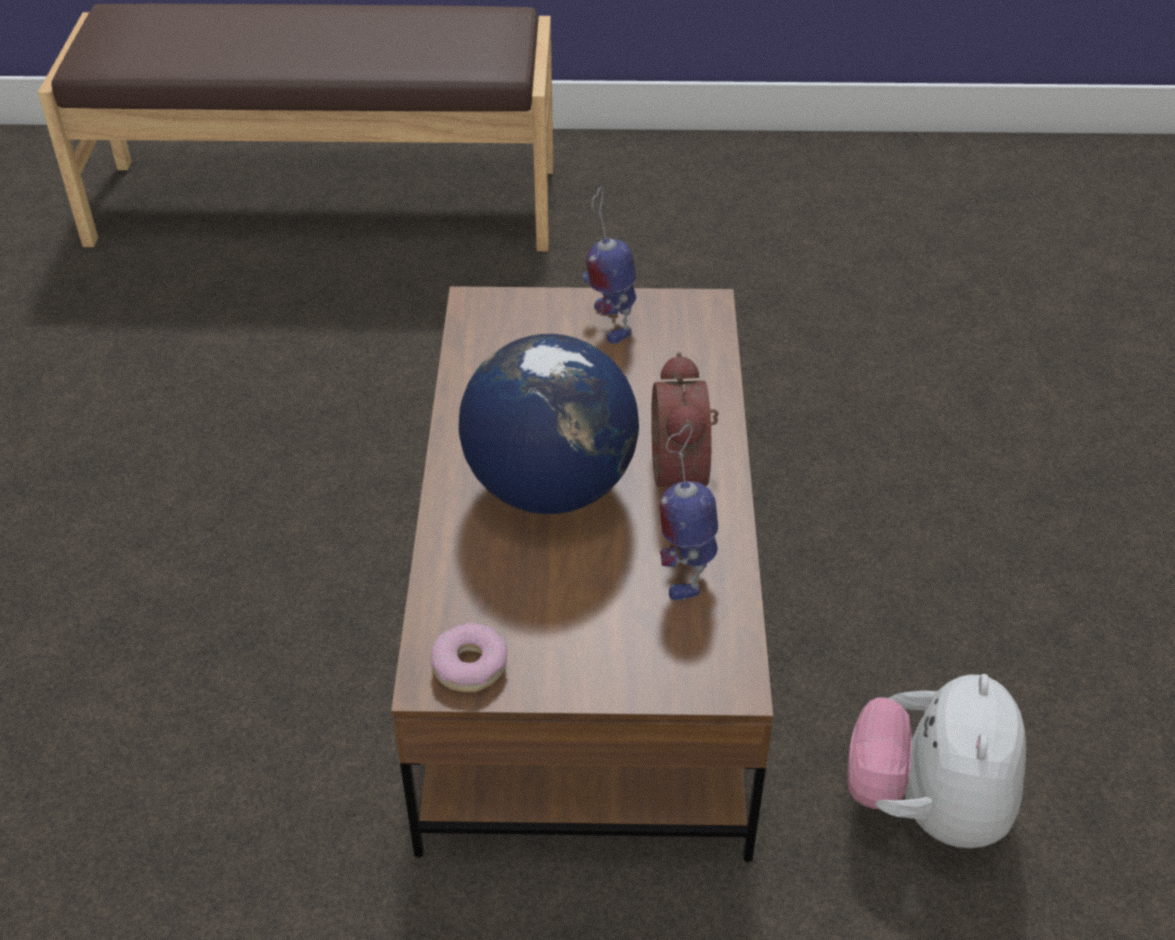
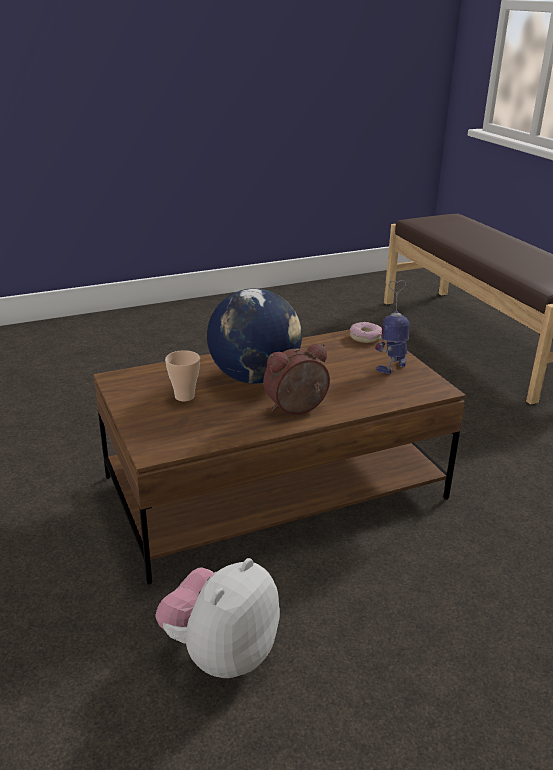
camera: 65 degrees right, 15 degrees down
donut [431,623,507,692] -> donut moved to [350,322,382,343]
toy robot [659,424,718,600] -> none
plush toy [847,674,1026,848] -> plush toy turned 45 degrees counterclockwise [155,558,280,678]
none -> cup [165,350,200,402]

